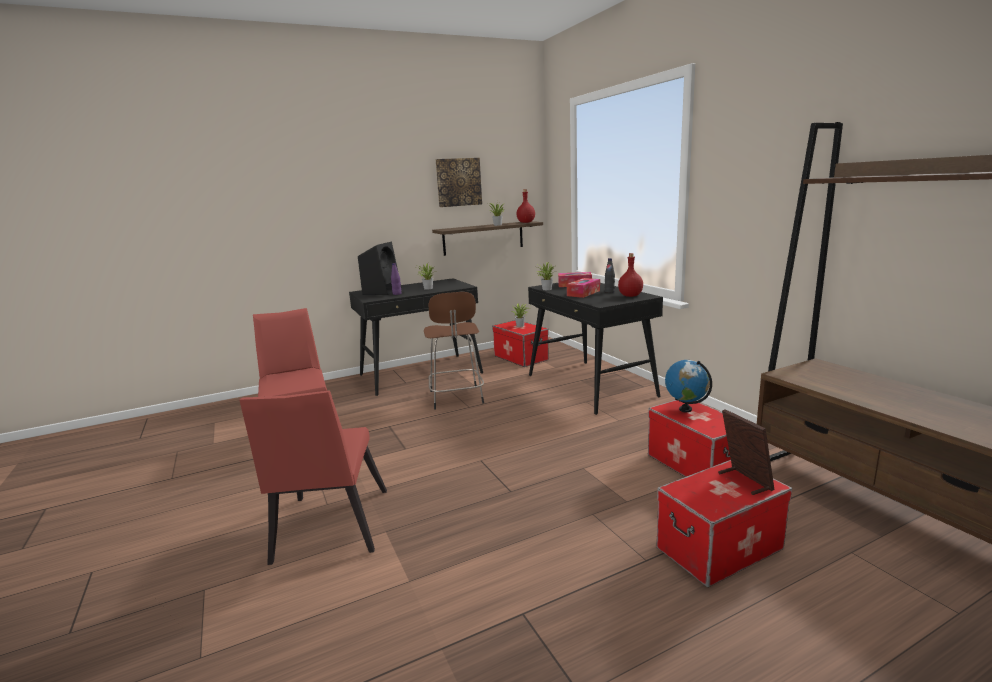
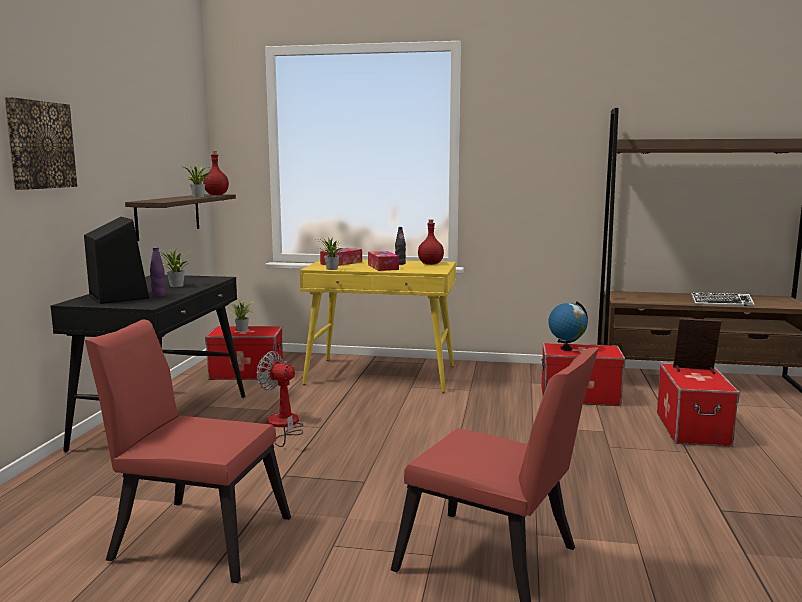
camera: 55 degrees left, 5 degrees down
brown stool [424,292,484,410] -> fan [257,351,304,447]
picture [436,158,482,207] -> picture moved to [4,97,77,190]
black desk [528,283,663,415] -> yellow desk [300,260,456,393]
none -> keyboard [691,292,755,306]

